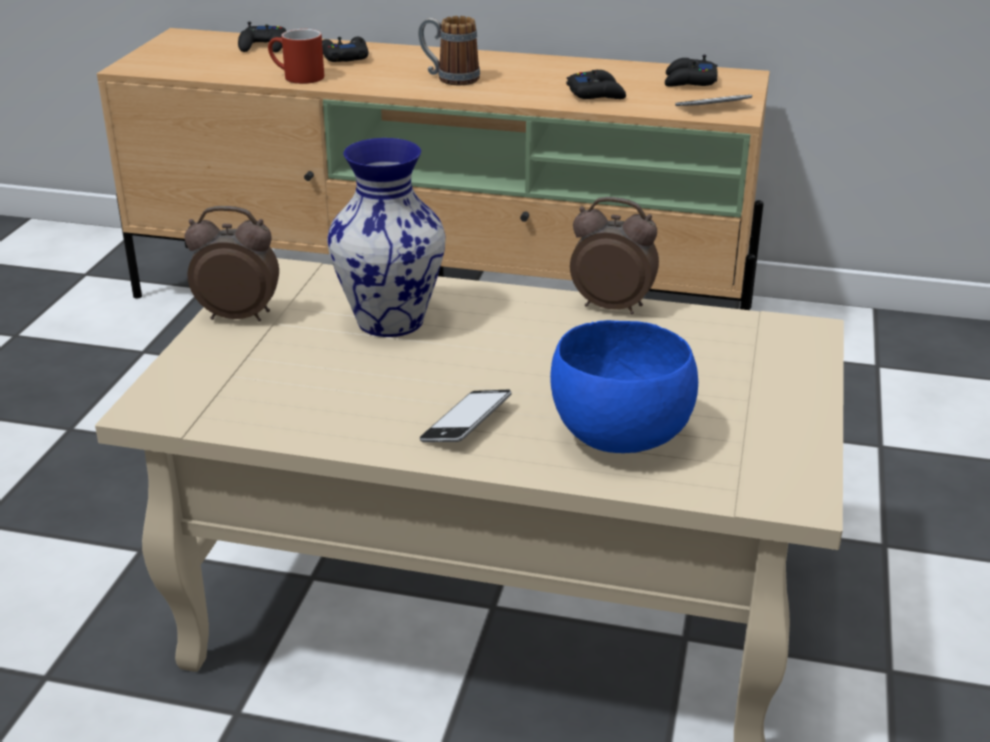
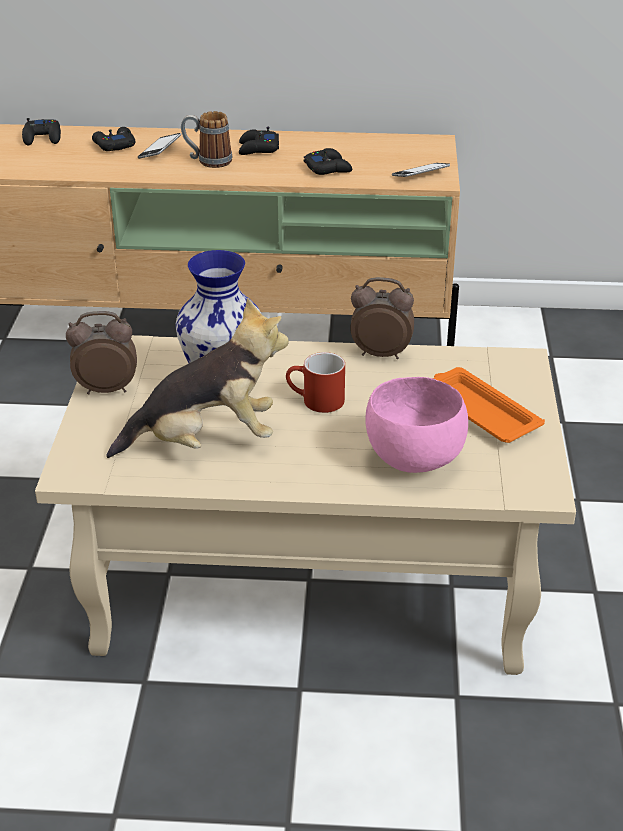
camera: 10 degrees left, 5 degrees up
red mug [268,29,324,84] -> red mug moved to [286,352,345,413]
phone [420,389,512,442] -> phone moved to [138,133,181,159]
blue bowl [550,320,698,453] -> pink bowl [365,377,468,473]
black game controller [665,55,718,87] -> black game controller moved to [239,127,279,155]
none -> plush toy [106,298,289,458]
none -> orange tray [433,367,545,443]

